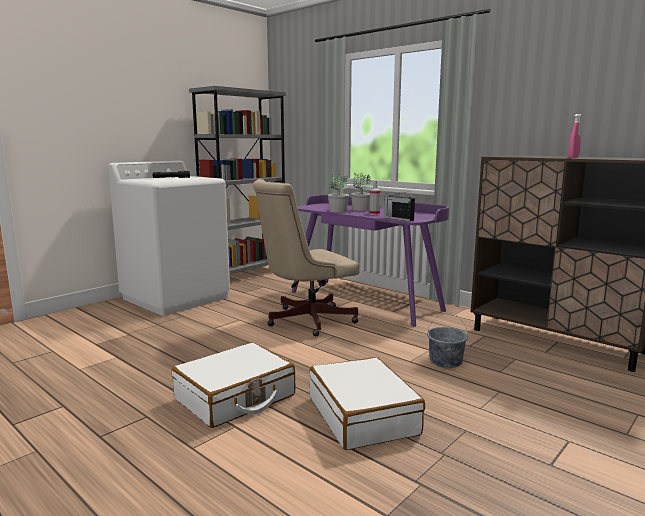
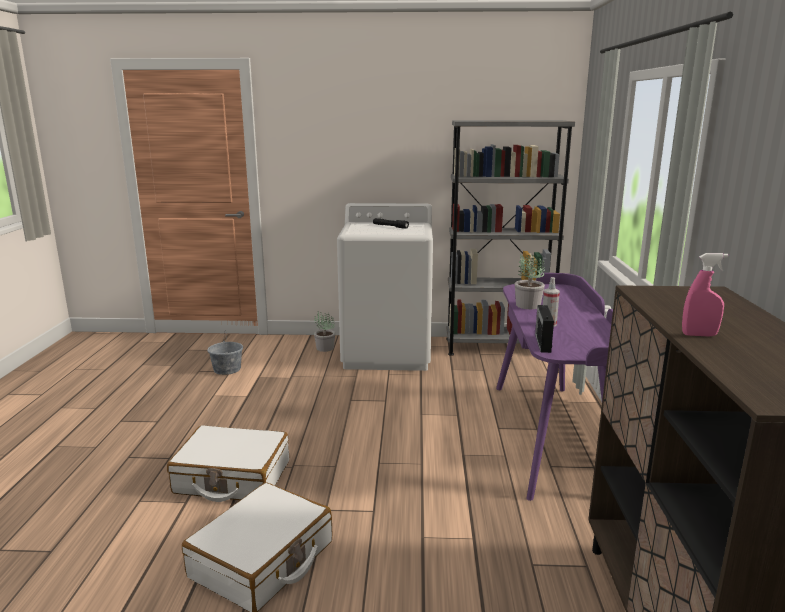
camera: 50 degrees right, 5 degrees up
beige office chair [253,179,359,336] -> none
potted plant [351,173,371,211] -> potted plant moved to [314,312,335,352]
grey bucket [427,313,468,368] -> grey bucket moved to [207,330,243,375]

